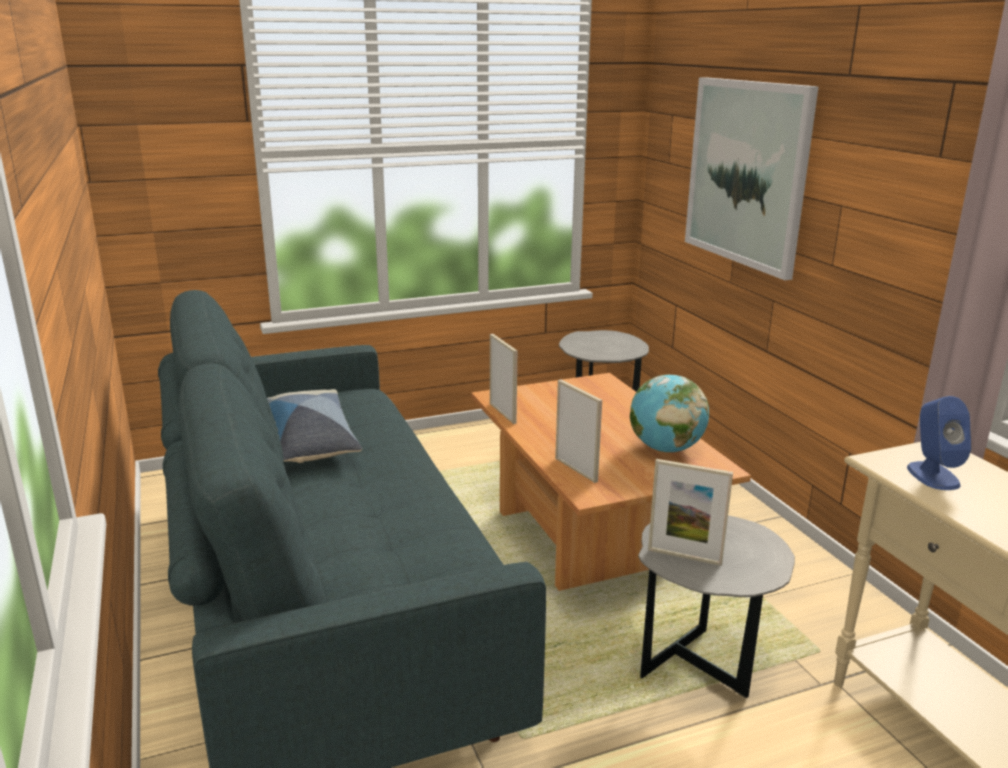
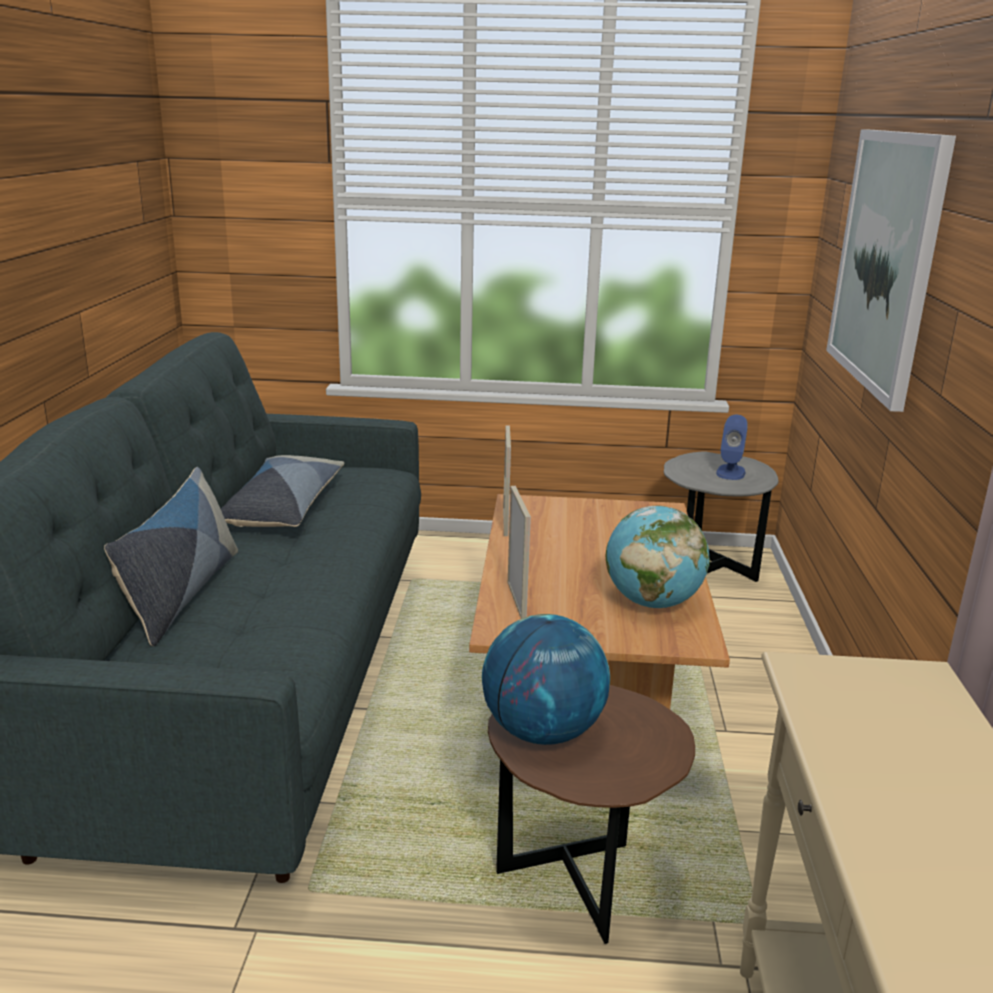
camera: 25 degrees right, 0 degrees up
grey side table [638,515,795,698] -> brown side table [488,685,695,944]
picture frame [648,459,733,566] -> globe [482,614,610,745]
blue speaker [907,396,971,490] -> blue speaker moved to [716,415,748,480]
none -> pillow [104,467,238,646]

